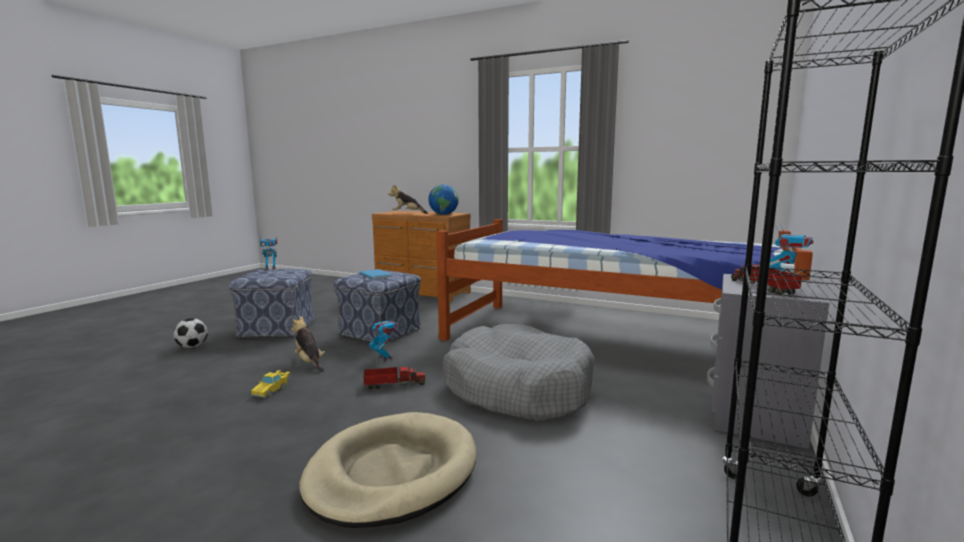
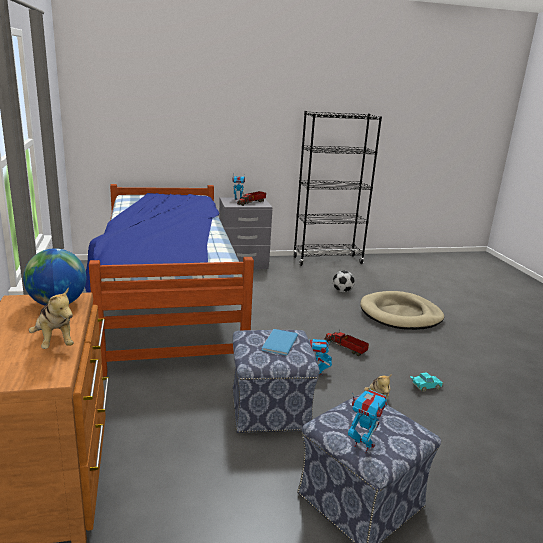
camera: 130 degrees left, 10 degrees up
football [173,318,208,348] -> football moved to [333,271,355,292]
yellow toy car [251,370,290,398] -> turquoise toy car [410,372,443,392]
grey dog bed [443,324,594,421] -> none

